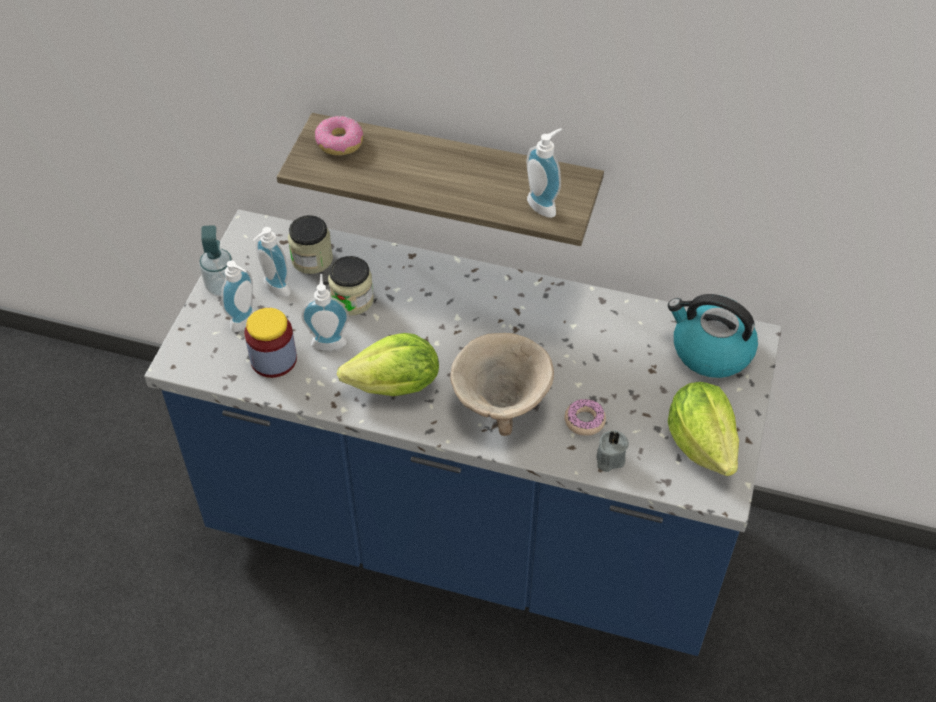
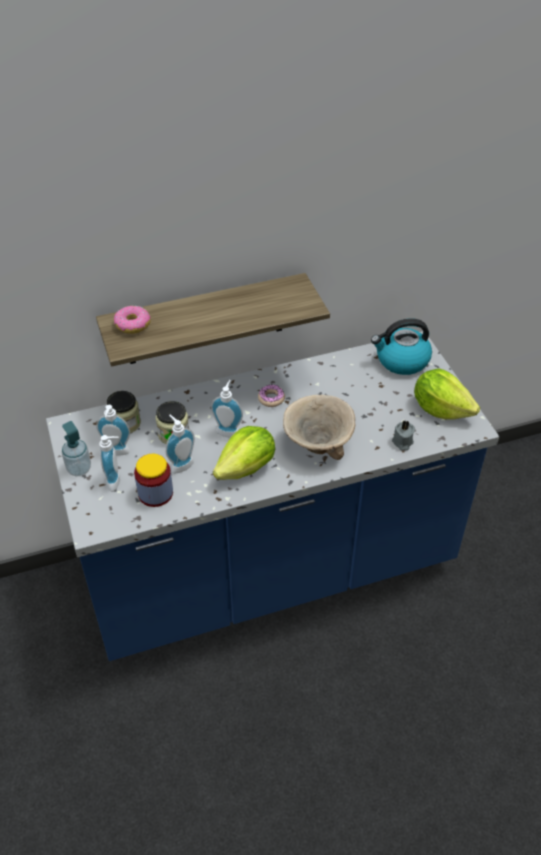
camera: 35 degrees left, 5 degrees down
soap dispenser [527,128,562,218] -> soap dispenser moved to [211,380,243,438]
donut [565,399,606,436] -> donut moved to [258,385,285,407]

